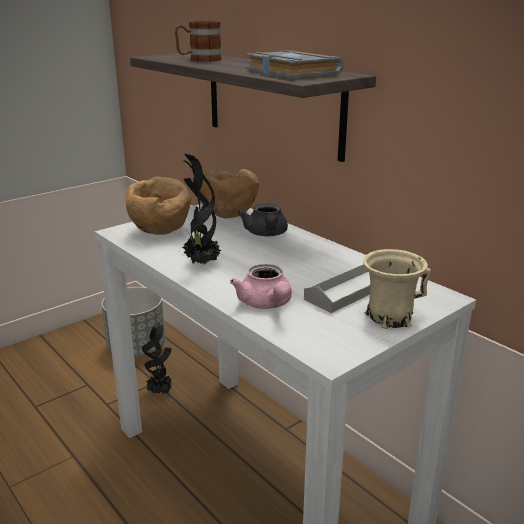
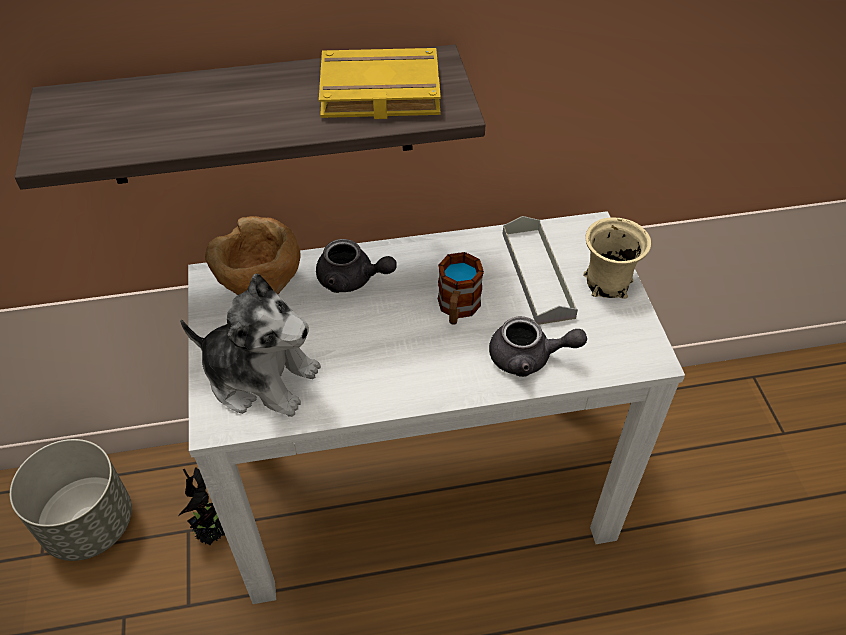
camera: 60 degrees left, 25 degrees up
brown bowl [125,176,191,235] -> plush toy [180,273,321,417]
mug [175,21,222,61] -> mug moved to [438,252,484,325]
potted plant [179,153,221,265] -> none
pink teapot [230,264,292,309] -> grey teapot [489,317,587,377]
grey book [245,50,344,78] -> yellow book [319,48,441,119]

